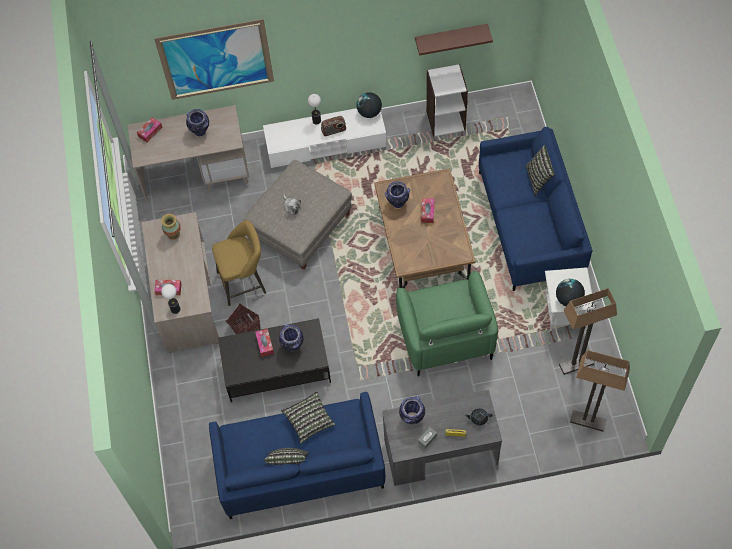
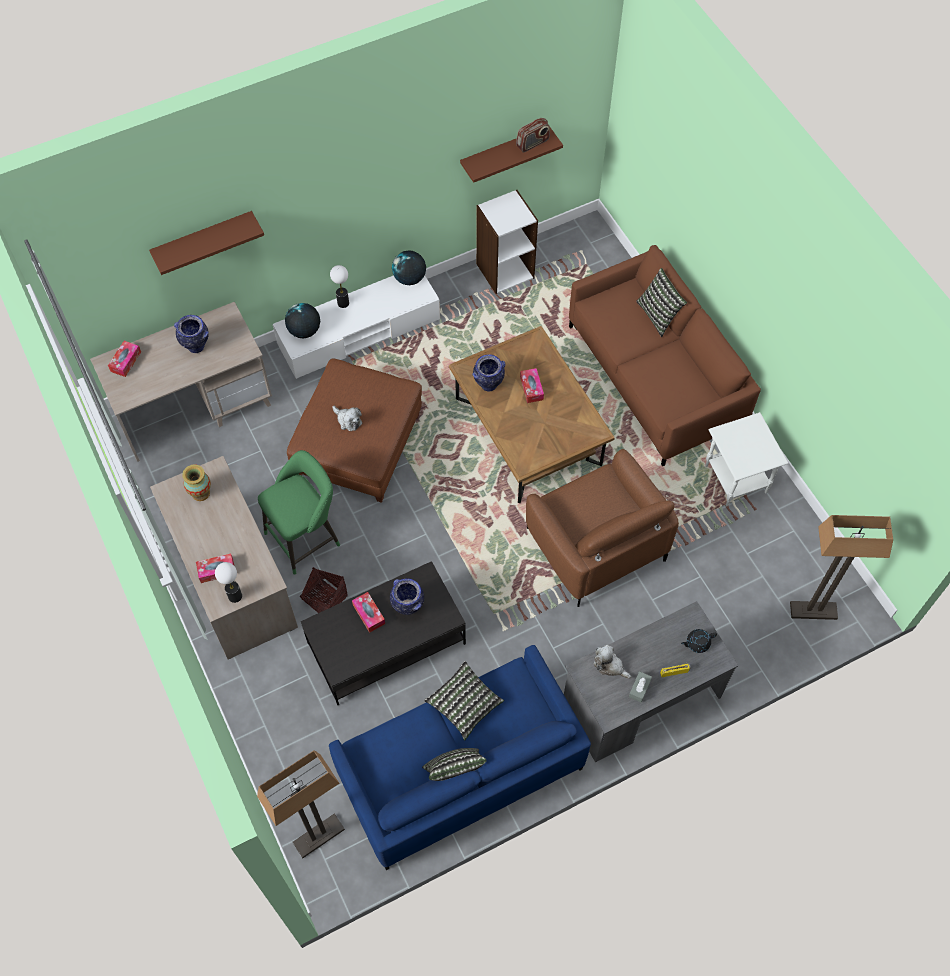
camera: 20 degrees left, 0 degrees up
picture [154,19,274,100] -> brown shelf [149,211,264,275]
yellow stool [212,220,266,306] -> green stool [258,450,340,575]
grey ottoman [244,160,352,270] -> brown ottoman [287,359,422,503]
radio [321,116,346,136] -> radio moved to [516,118,550,152]
green armchair [396,271,498,377] -> brown armchair [526,449,679,607]
vase [399,396,425,424] -> plush toy [594,644,631,679]
blue sofa [479,127,592,291] -> brown sofa [569,245,761,466]
globe [556,279,585,306] -> globe moved to [285,303,320,338]
floor lamp [559,288,617,375] -> floor lamp moved to [257,750,345,858]

